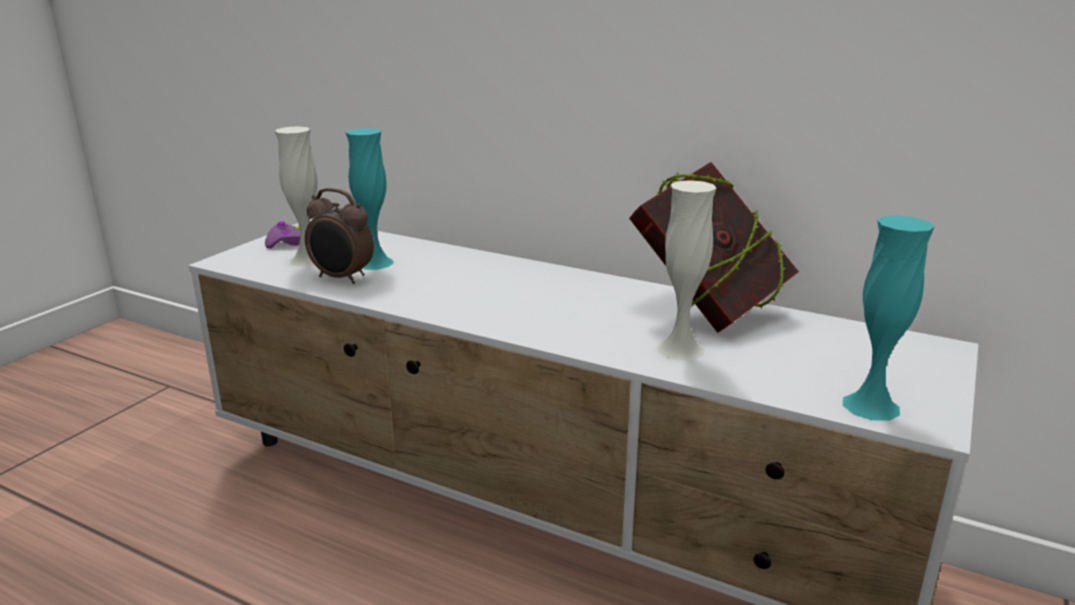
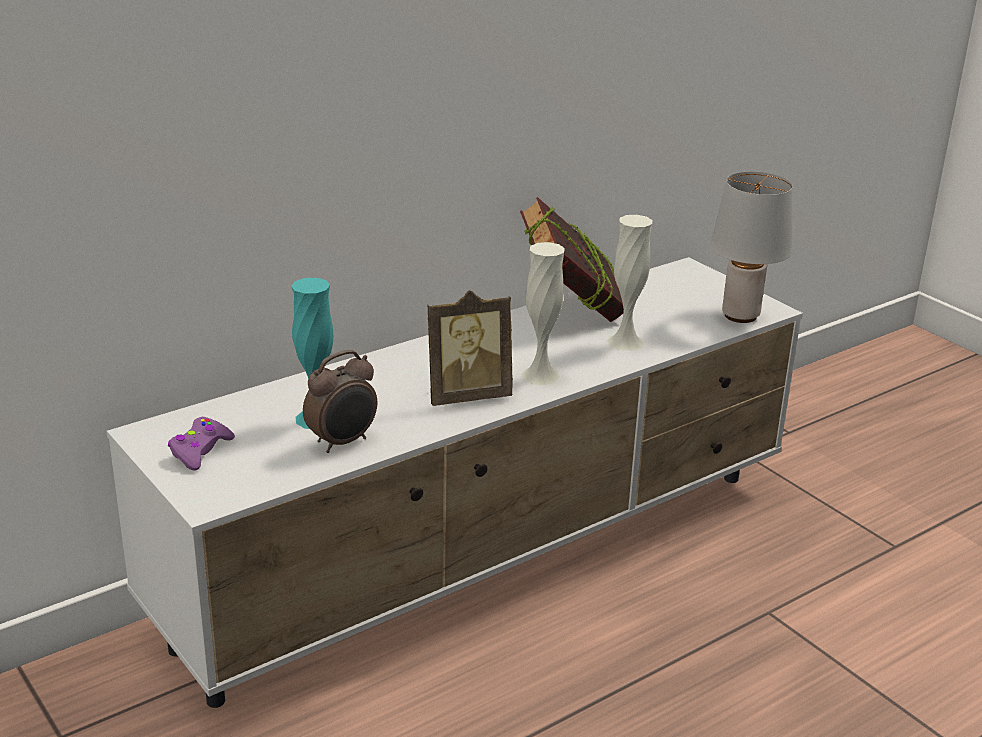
camera: 65 degrees left, 5 degrees up
white vase [275,126,318,267] -> white vase moved to [521,242,565,385]
turquoise vase [843,215,935,421] -> grey table lamp [710,172,793,323]
none -> picture frame [428,290,513,406]

